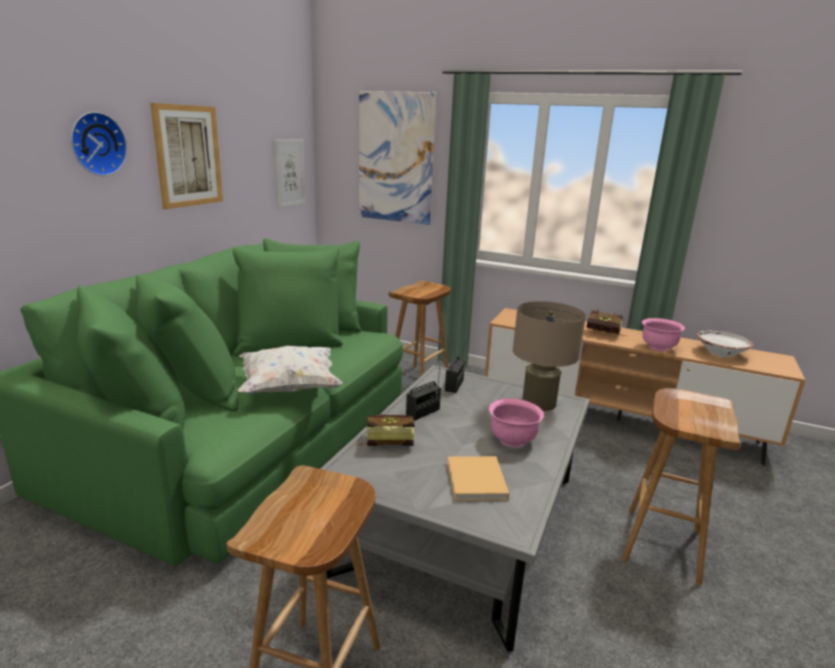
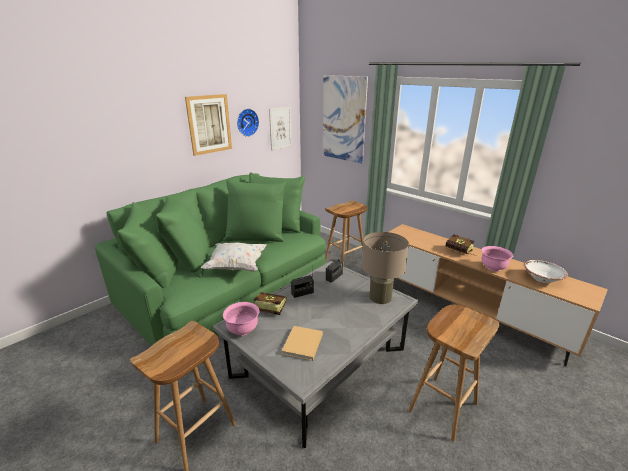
camera: 20 degrees right, 5 degrees up
wall clock [71,112,127,176] -> wall clock moved to [237,109,259,137]
pink bowl [489,398,544,447] -> pink bowl moved to [223,302,260,336]

